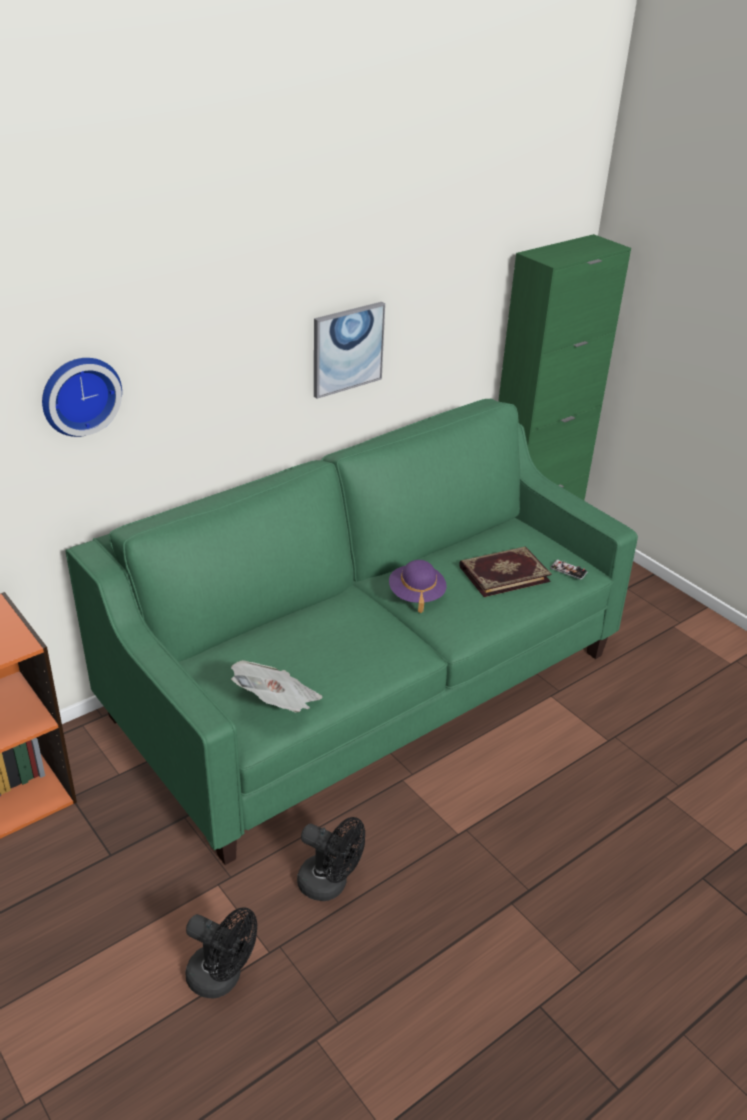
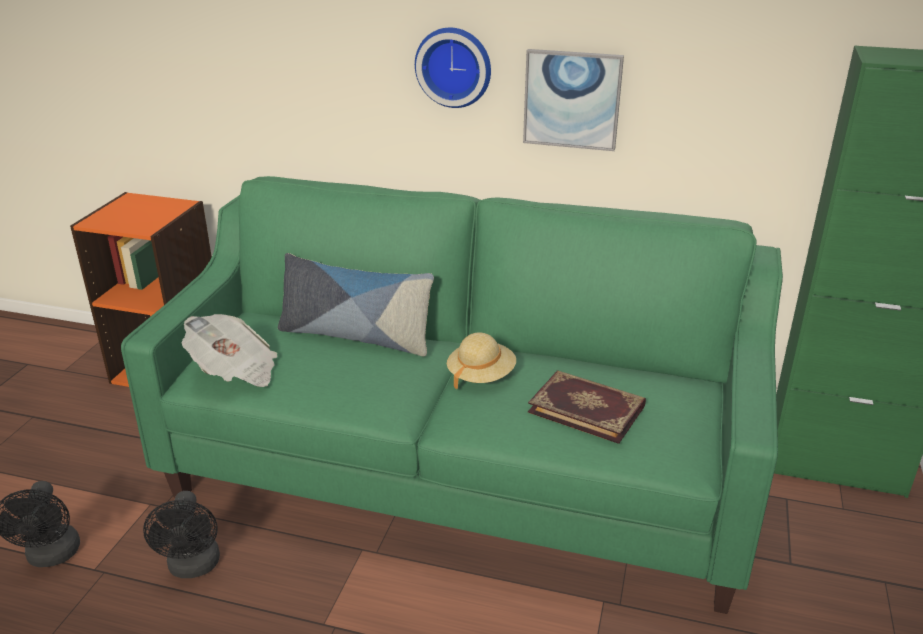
camera: 55 degrees right, 5 degrees down
wall clock [42,358,122,437] -> wall clock moved to [415,27,491,108]
purple hat [389,560,446,613] -> beige hat [447,332,516,390]
phone [550,559,587,579] -> none
none -> pillow [278,253,434,356]

